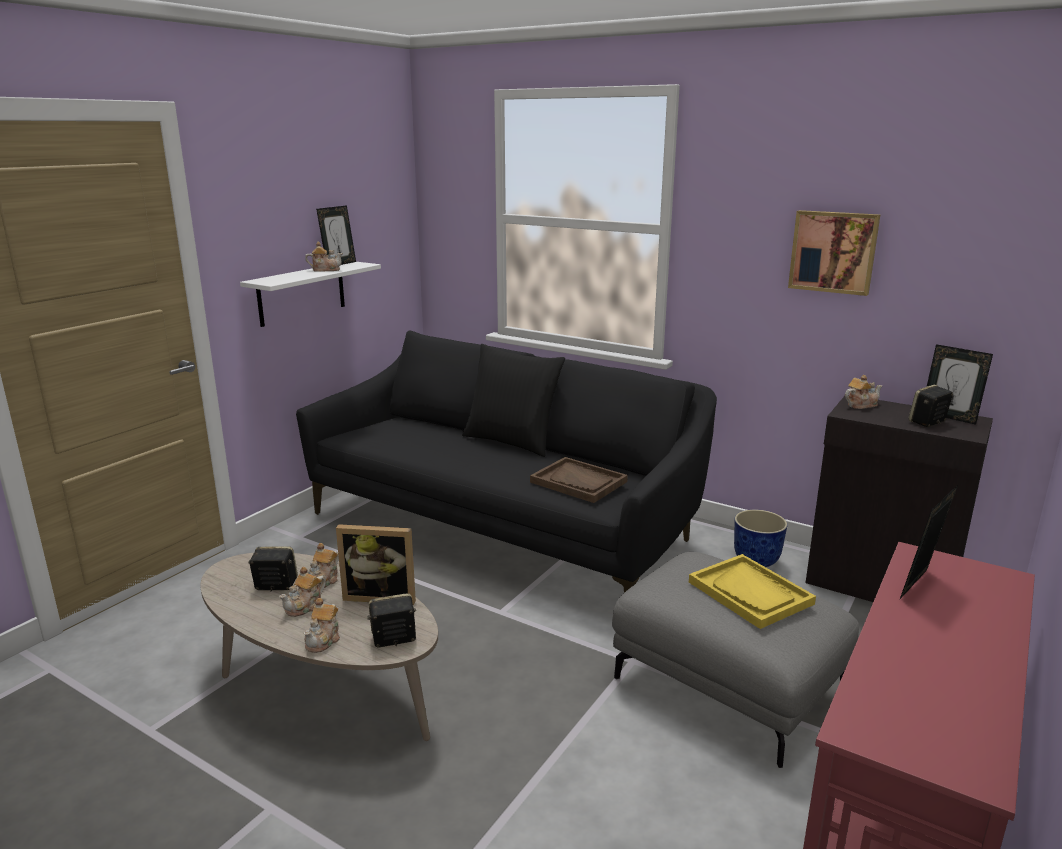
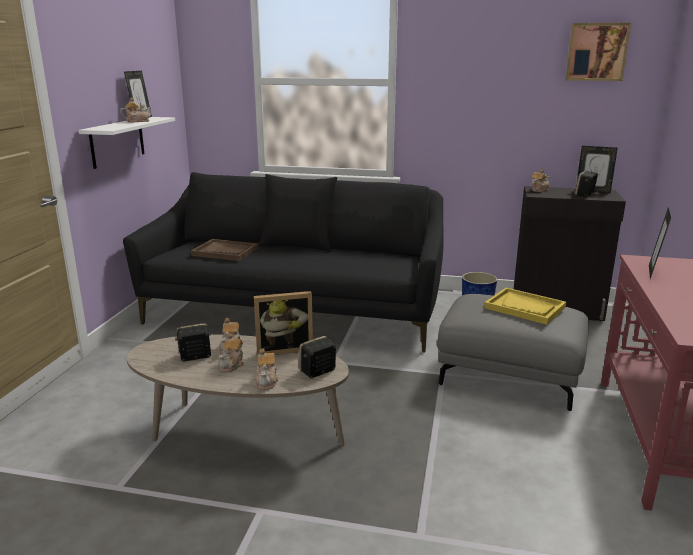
camera: 20 degrees left, 0 degrees up
brown tray [530,457,628,503] -> brown tray moved to [191,239,258,261]
picture [788,210,881,296] -> picture moved to [565,23,631,81]

